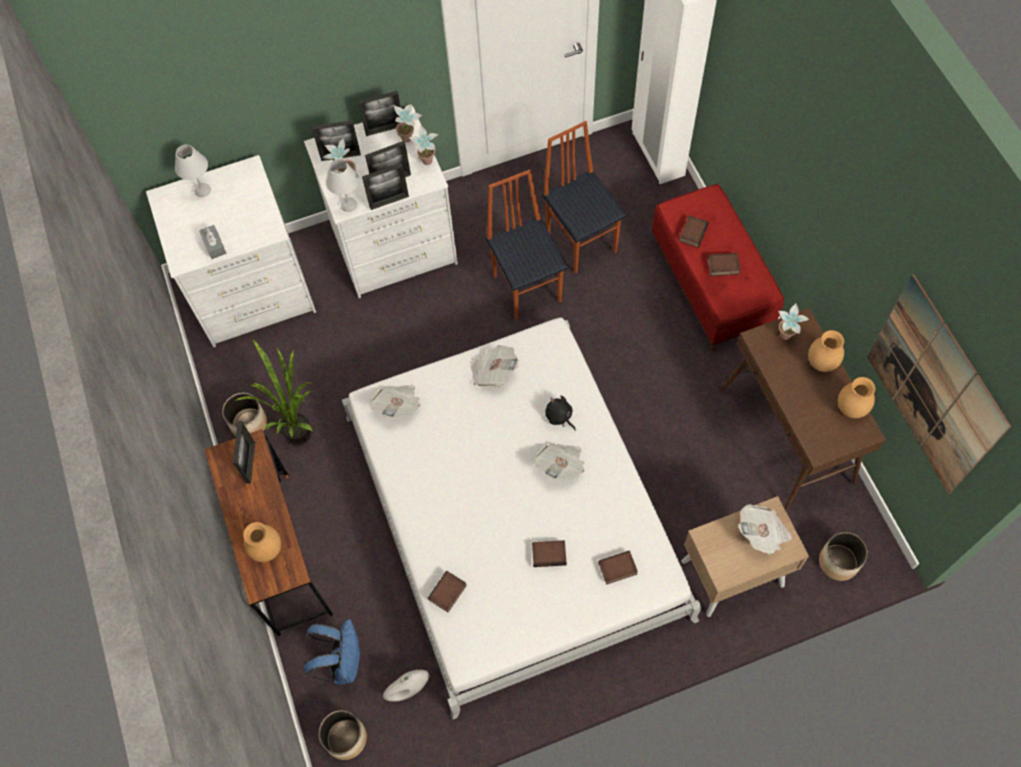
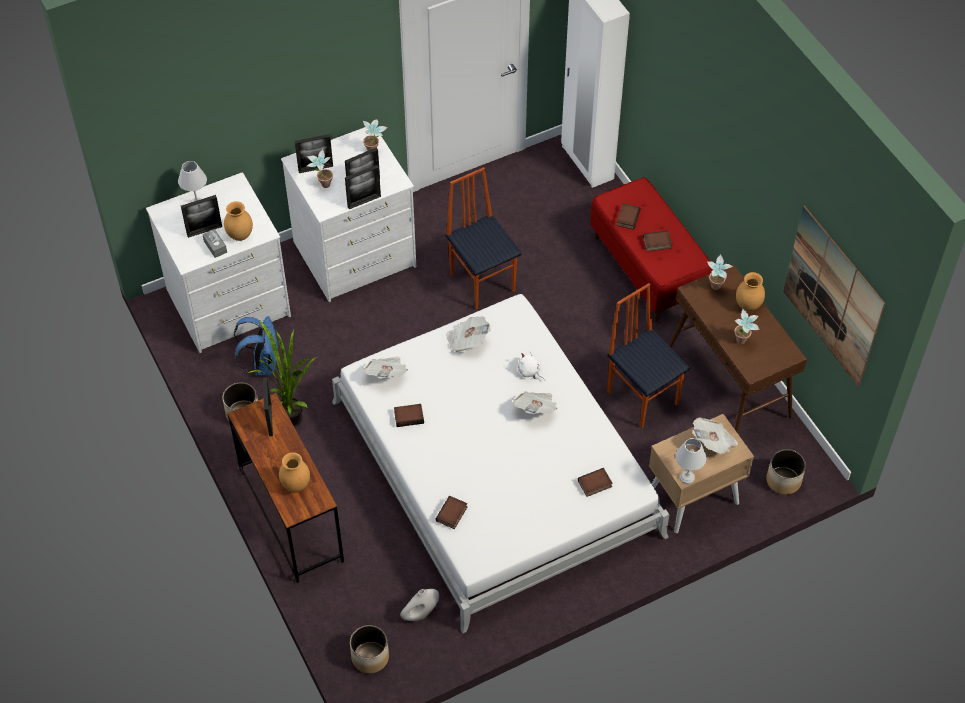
camera: 10 degrees left, 10 degrees down
blue backpack [303,619,361,685] -> blue backpack moved to [234,316,279,376]
white table lamp [326,159,359,212] -> white table lamp moved to [675,438,707,484]
picture frame [358,91,401,136] -> picture frame moved to [181,195,222,238]
potted plant [409,125,438,165] -> potted plant moved to [734,309,760,344]
book [532,540,567,567] -> book moved to [394,404,424,427]
chair [542,121,627,273] -> chair moved to [607,283,690,428]
black plush toy [545,396,576,431] -> white plush toy [518,351,546,381]
brown vase [838,377,875,418] -> brown vase moved to [224,201,253,241]

